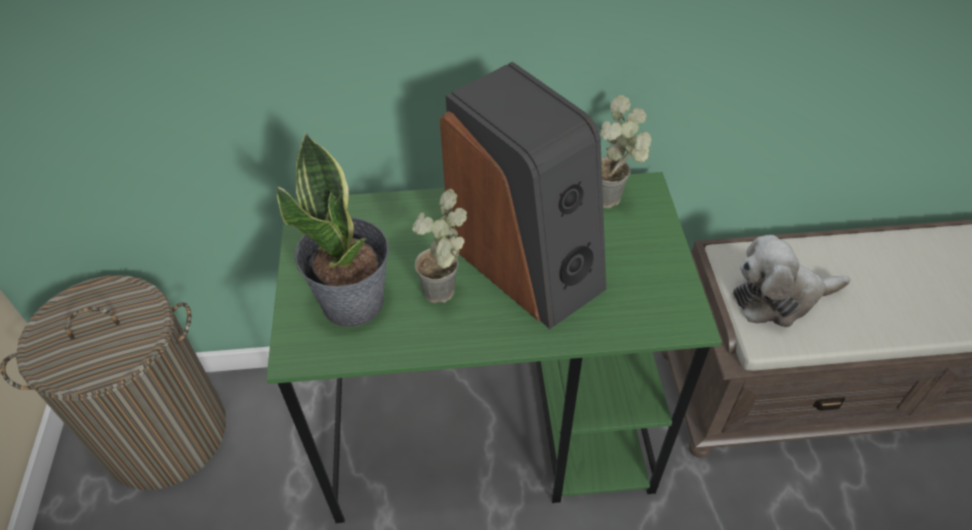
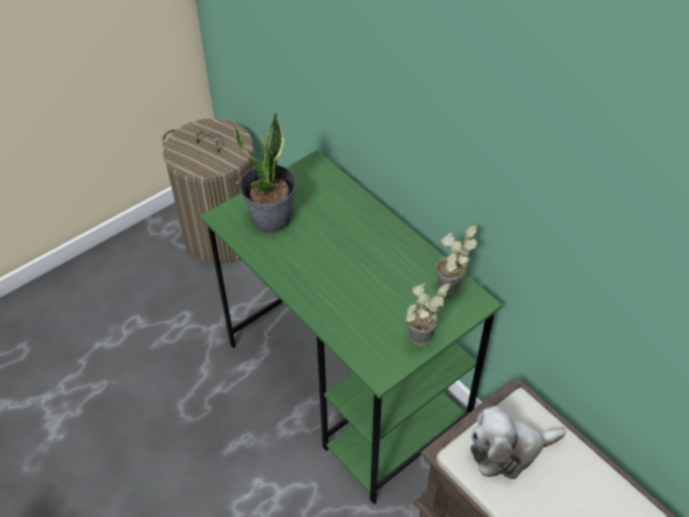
camera: 55 degrees right, 0 degrees up
potted plant [412,189,467,303] -> potted plant moved to [406,283,450,346]
speaker [440,62,606,329] -> none
plush toy [733,235,850,327] -> plush toy turned 60 degrees counterclockwise [471,406,566,479]

